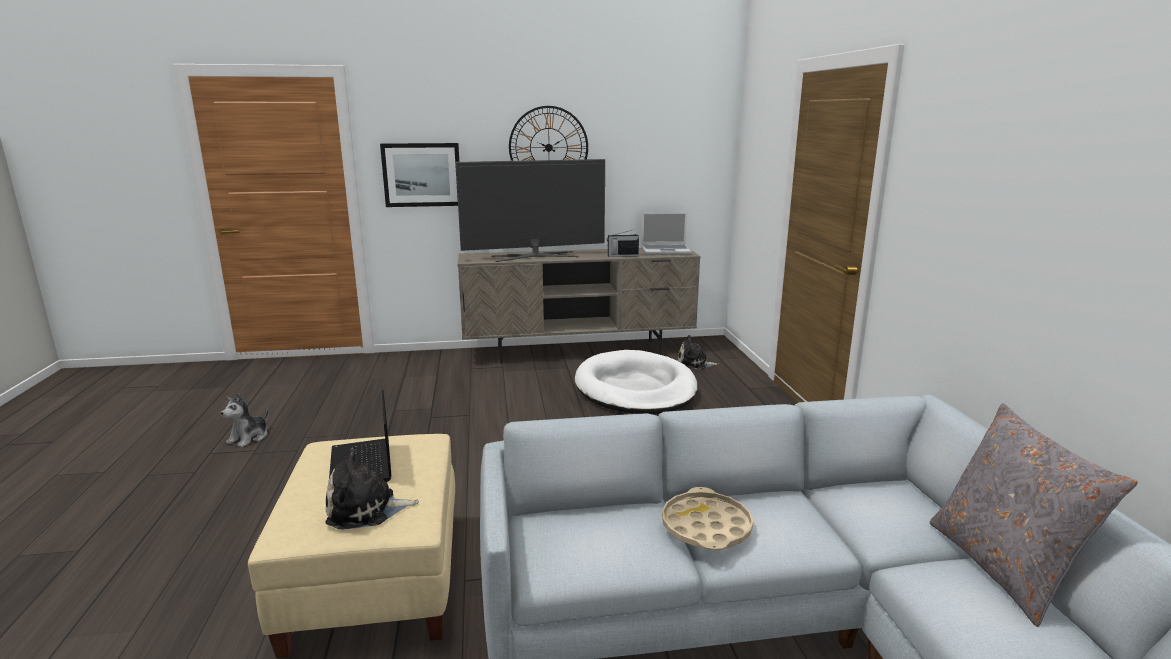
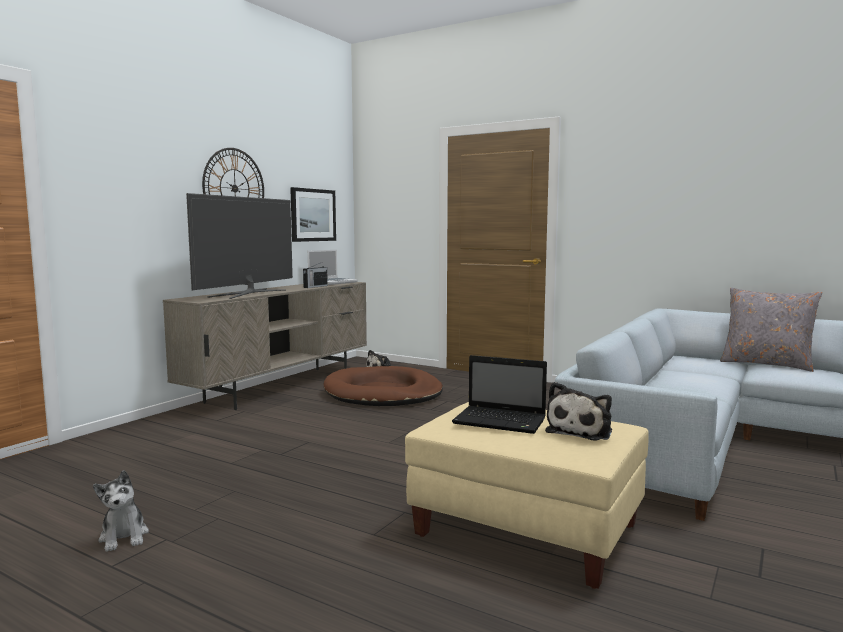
camera: 50 degrees left, 10 degrees down
picture [380,143,459,207] -> picture moved to [290,187,336,242]
white dog bed [575,350,698,414] -> brown dog bed [324,366,443,406]
beige tray [662,487,753,551] -> none

